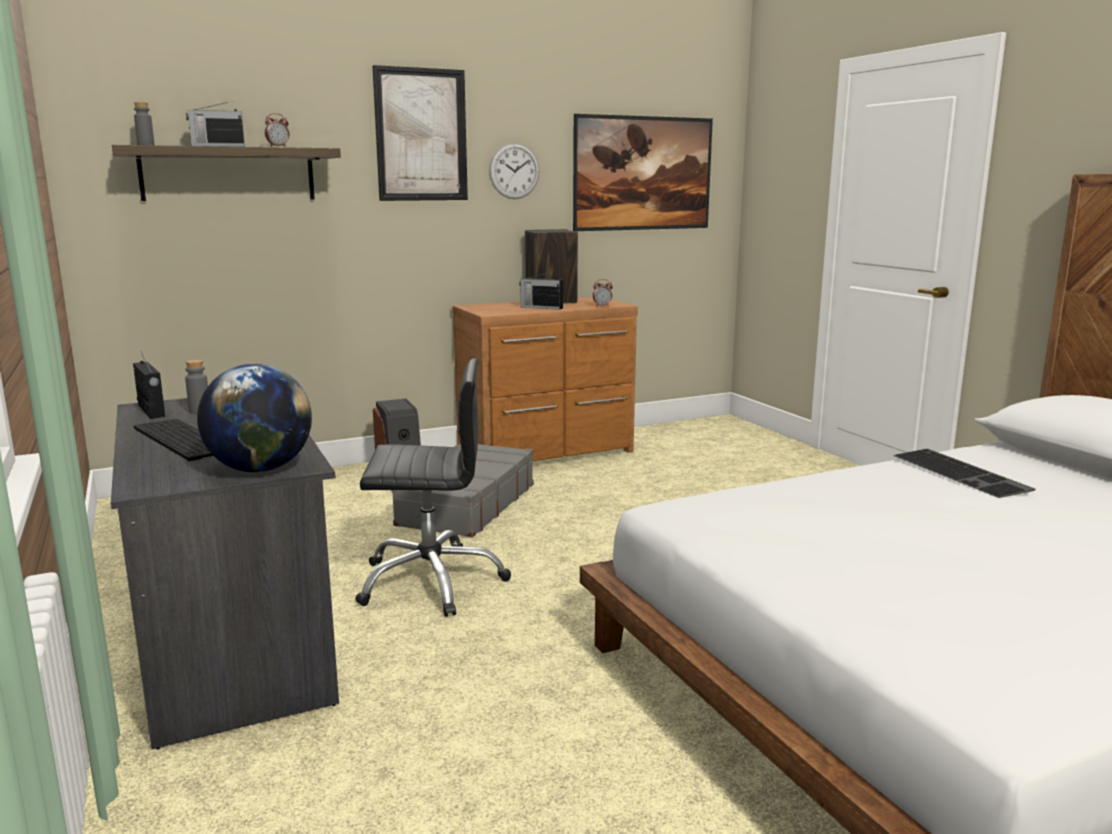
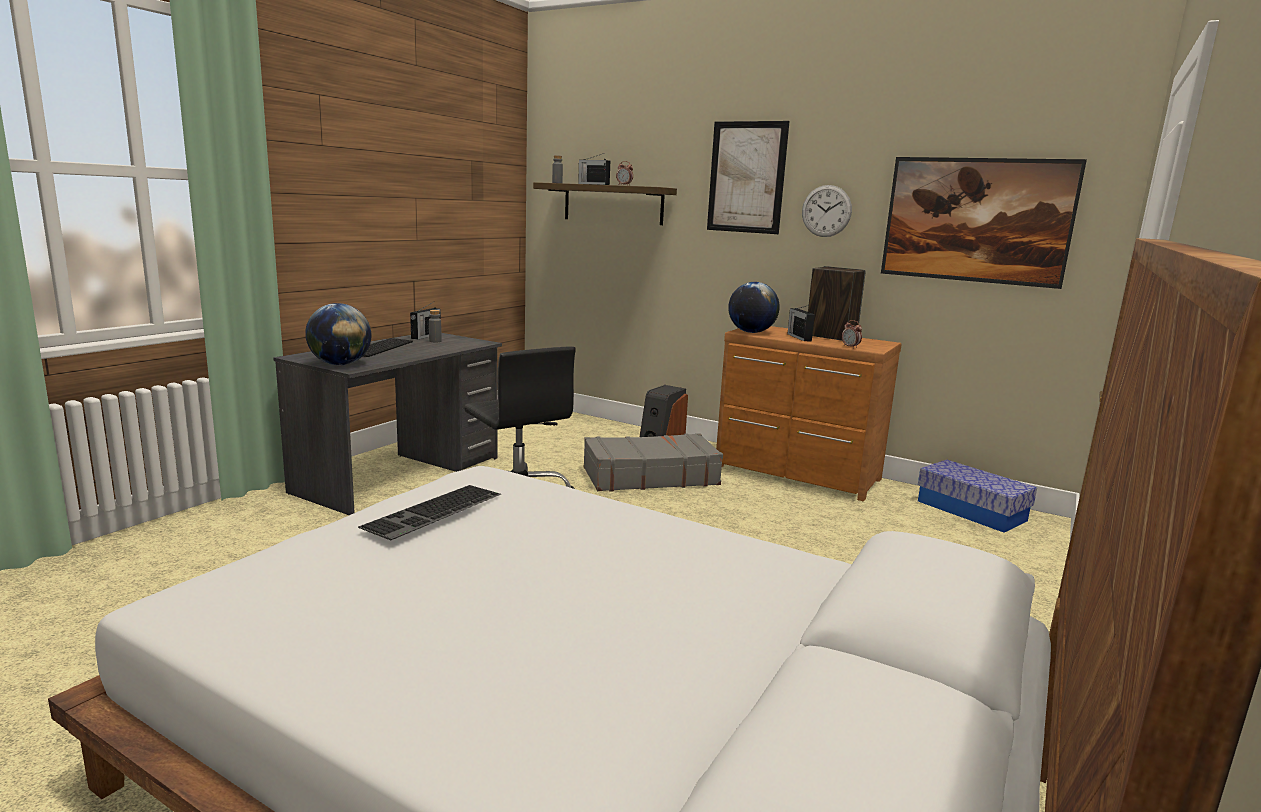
camera: 55 degrees right, 0 degrees up
keyboard [893,449,1036,498] -> keyboard moved to [358,485,501,541]
none -> globe [728,282,780,333]
none -> storage box [918,460,1037,533]

